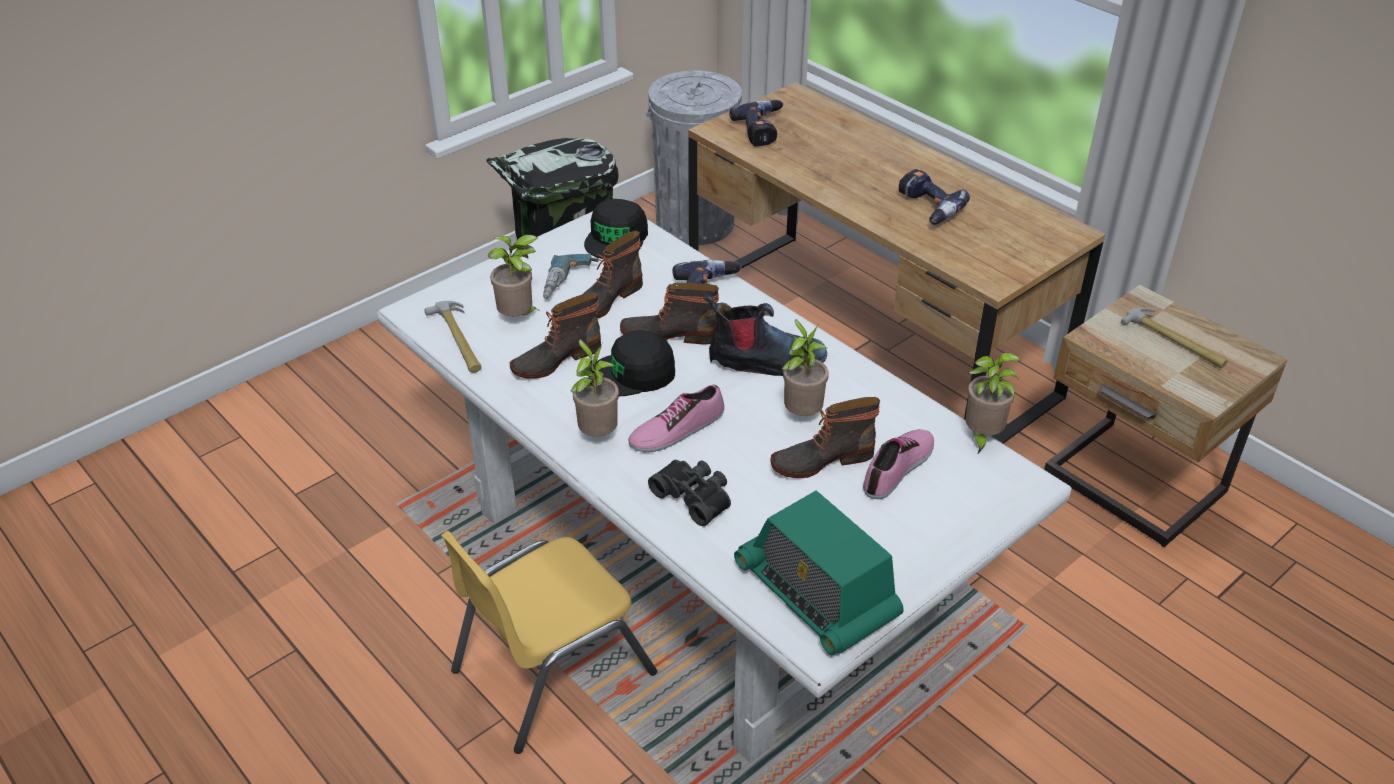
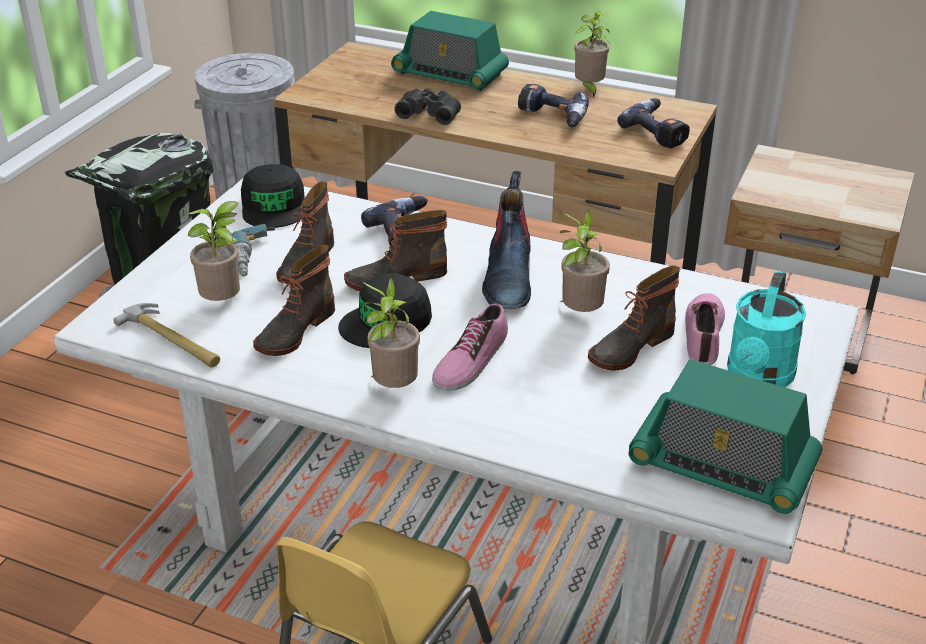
camera: 25 degrees left, 5 degrees down
black binoculars [648,460,731,526] -> black binoculars moved to [395,88,461,125]
boot [704,292,827,376] -> boot turned 120 degrees clockwise [482,171,531,310]
power drill [729,100,783,146] -> power drill moved to [617,98,690,149]
potted plant [965,352,1021,453] -> potted plant moved to [574,11,611,97]
hammer [1121,308,1228,368] -> none
none -> radio [391,11,509,91]
none -> turquoise watering can [727,270,806,387]

